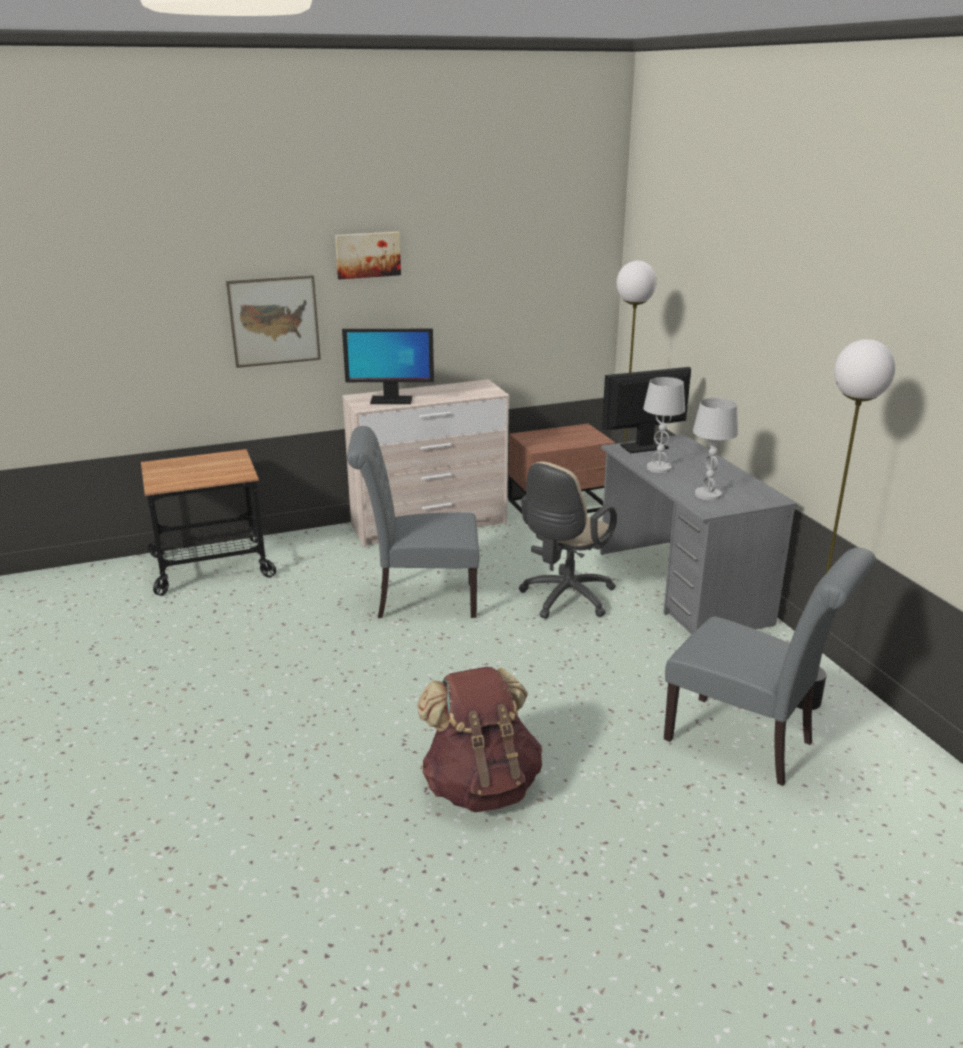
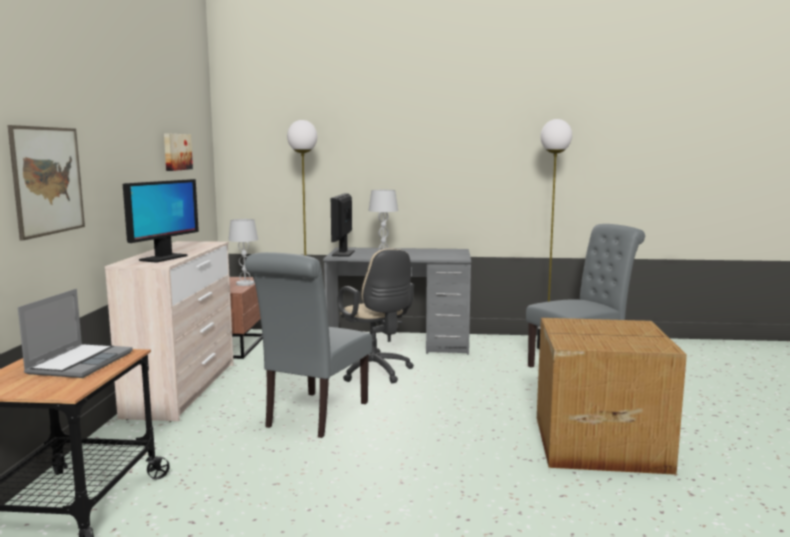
camera: 65 degrees left, 15 degrees down
picture [335,232,401,280] -> picture moved to [164,133,193,171]
brown backpack [417,667,542,812] -> cardboard box [537,318,687,475]
white table lamp [693,398,738,500] -> white table lamp moved to [228,219,258,286]
none -> laptop [18,289,133,378]

